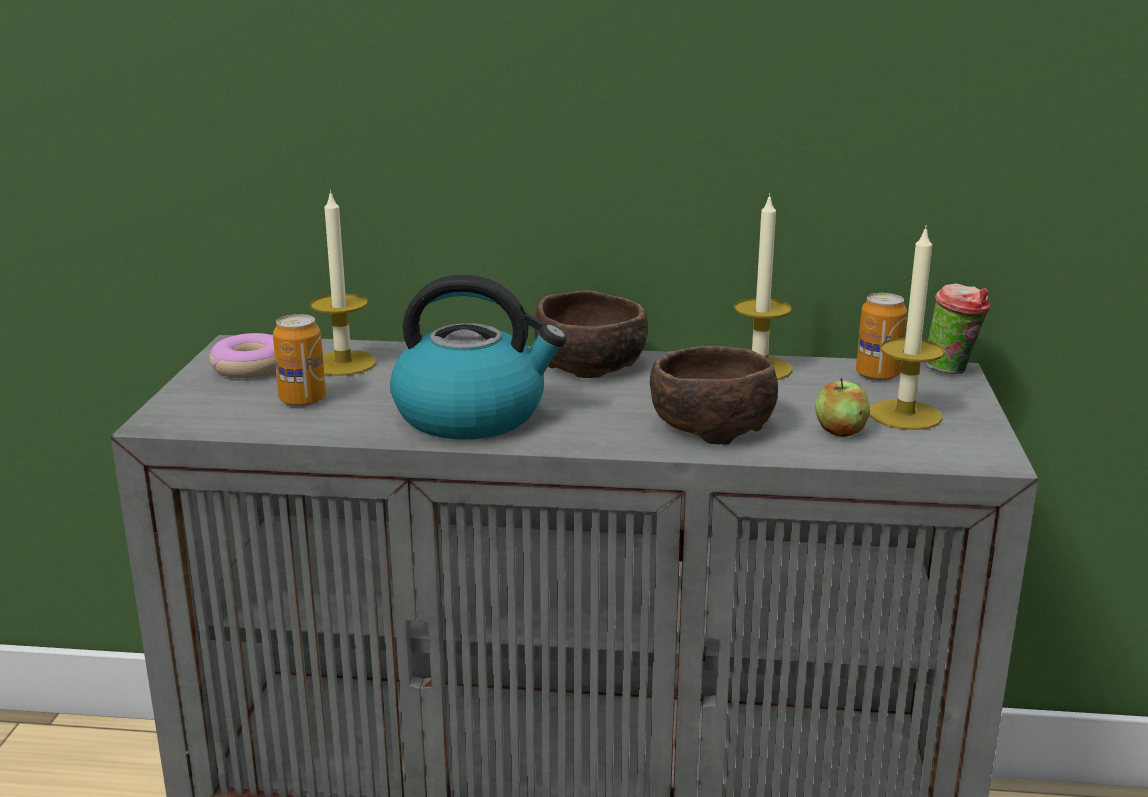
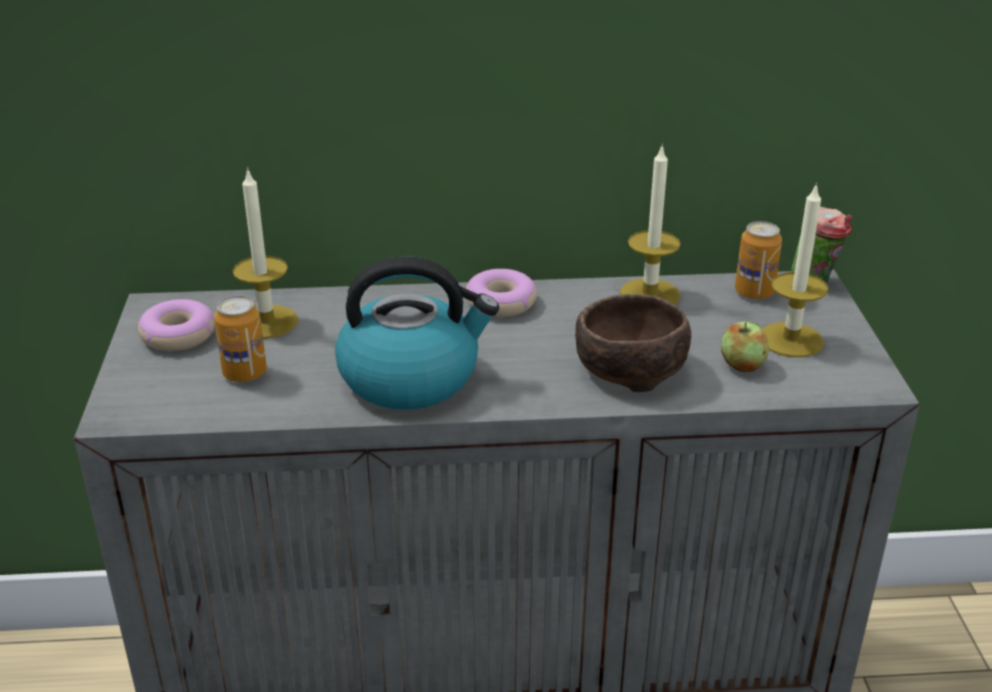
camera: 10 degrees left, 10 degrees up
brown bowl [534,290,648,378] -> donut [466,269,537,317]

